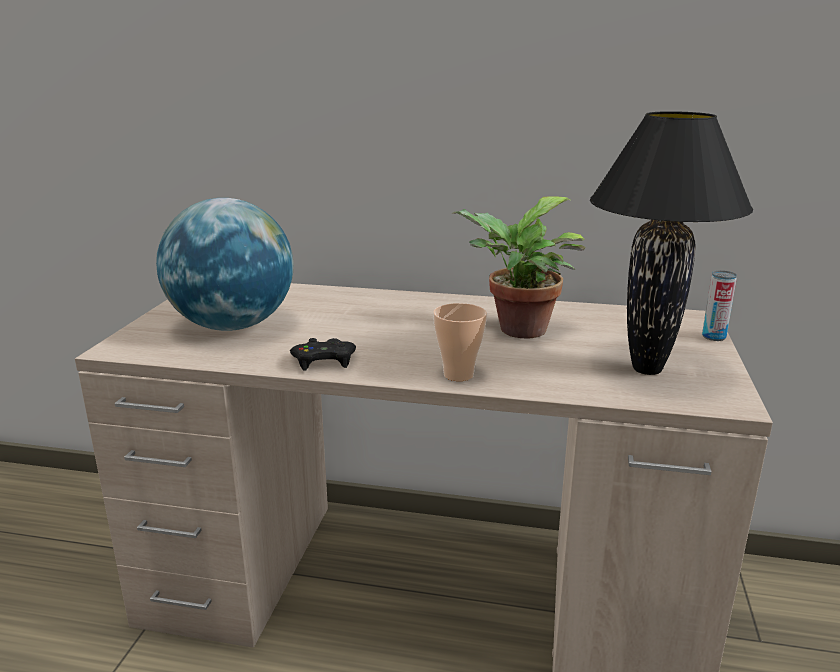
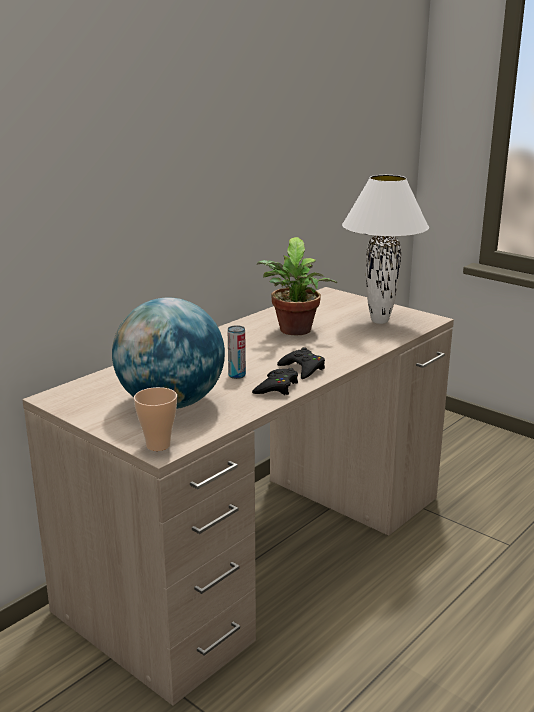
camera: 60 degrees left, 0 degrees up
cup [433,303,487,381] -> cup moved to [134,387,177,451]
black table lamp [590,111,753,375] -> white table lamp [342,175,429,324]
can [702,270,737,341] -> can moved to [228,325,246,379]
none -> black game controller [277,347,325,379]

